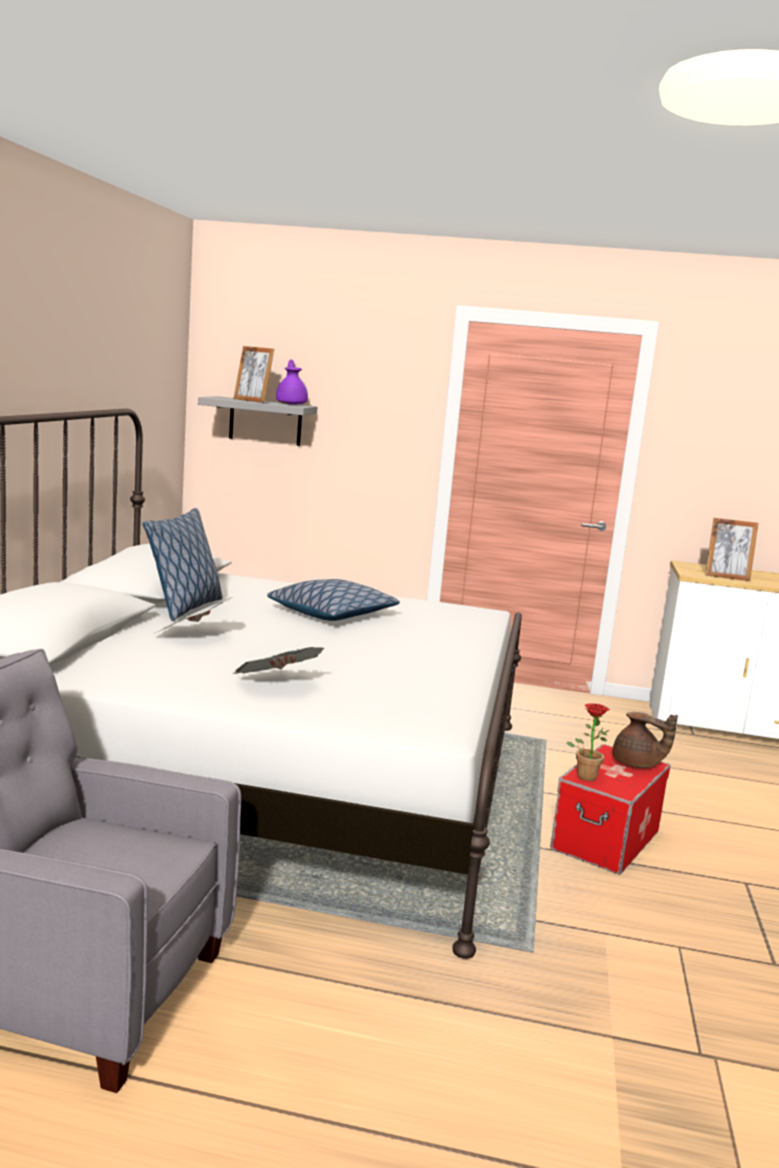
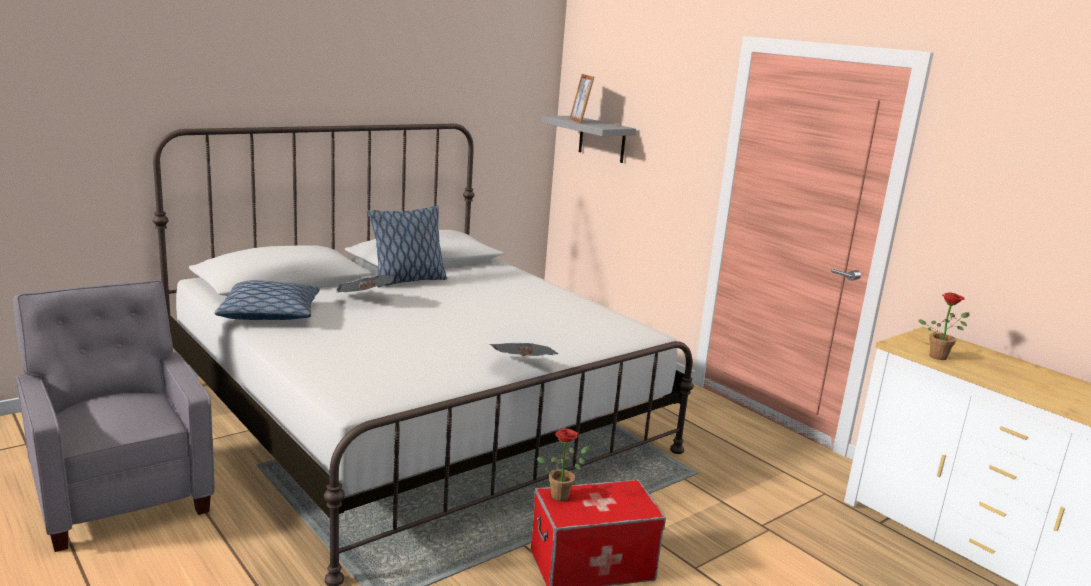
camera: 40 degrees right, 5 degrees up
newspaper [232,647,324,674] -> newspaper moved to [490,343,558,356]
pillow [267,579,400,621] -> pillow moved to [214,280,320,320]
purple teapot [276,359,308,405] -> none
brown teapot [612,712,678,768] -> none
picture frame [705,518,759,581] -> potted plant [919,292,970,360]

